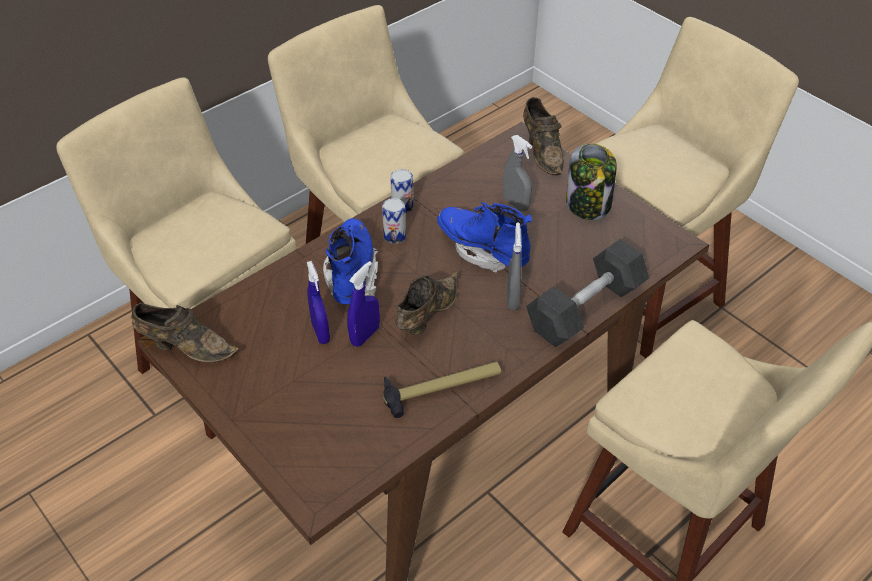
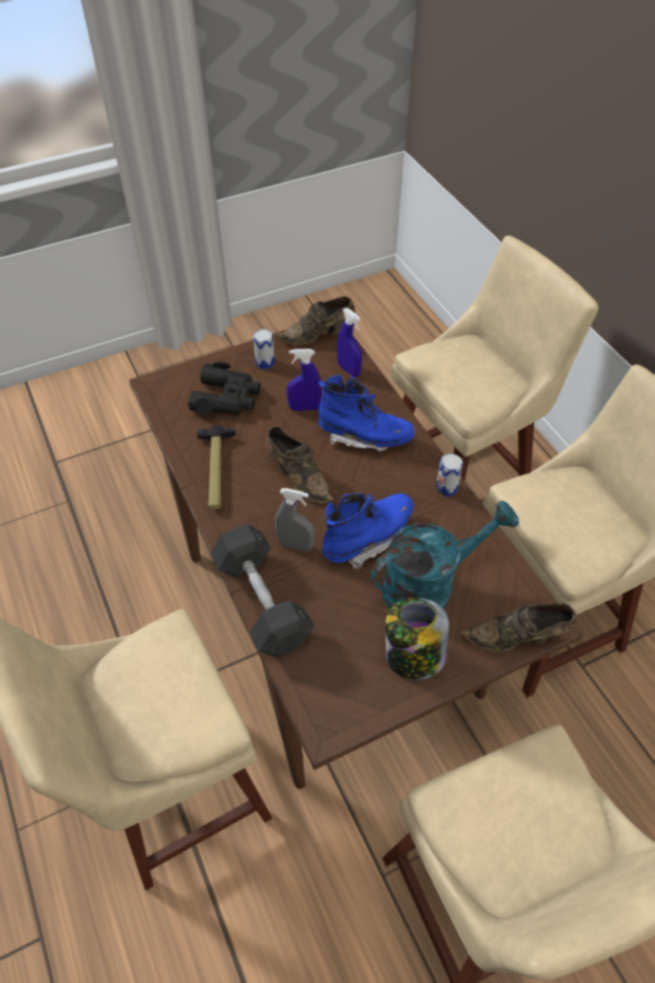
camera: 105 degrees right, 5 degrees up
brown shoe [131,303,239,363] -> brown shoe turned 45 degrees clockwise [276,296,355,345]
blue spray bottle [347,261,380,347] -> blue spray bottle moved to [337,308,362,377]
can [382,198,406,244] -> can moved to [253,329,275,369]
grey spray bottle [503,135,532,212] -> turquoise watering can [371,501,519,609]
none -> black binoculars [187,362,260,415]

